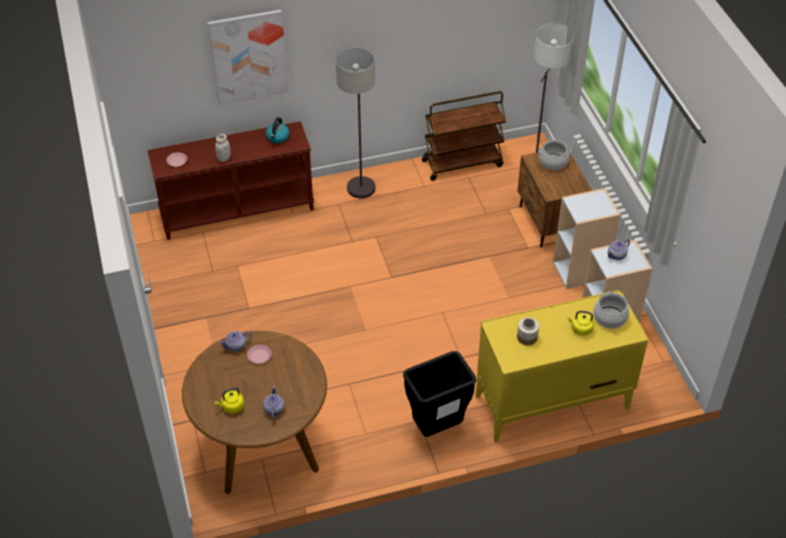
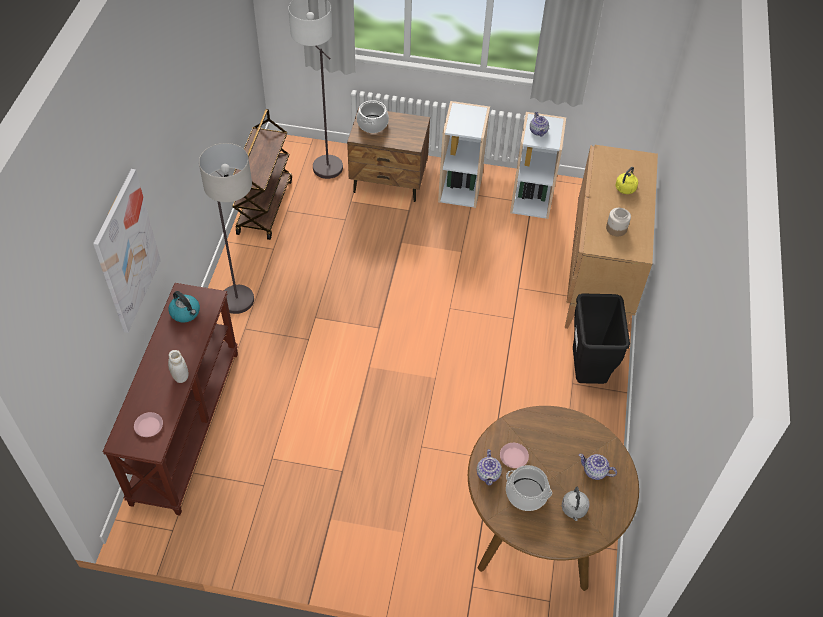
camera: 65 degrees left, 5 degrees up
yellow kettle [214,387,244,414] -> grey kettle [562,487,590,521]
yellow cabinet [476,290,648,442] -> brown cabinet [565,145,658,329]
cooking pot [593,291,629,329] -> cooking pot moved to [506,465,552,511]

